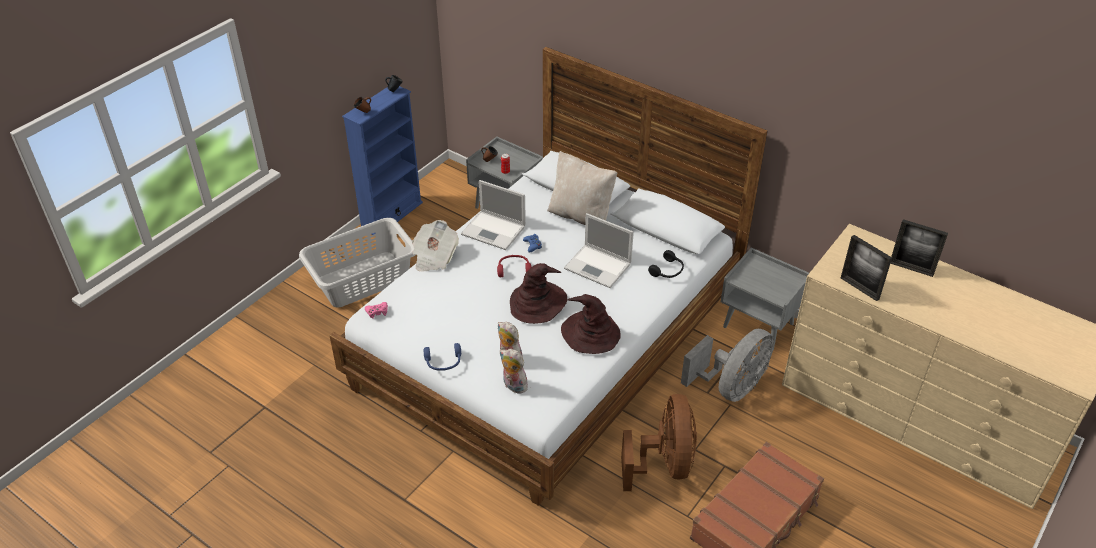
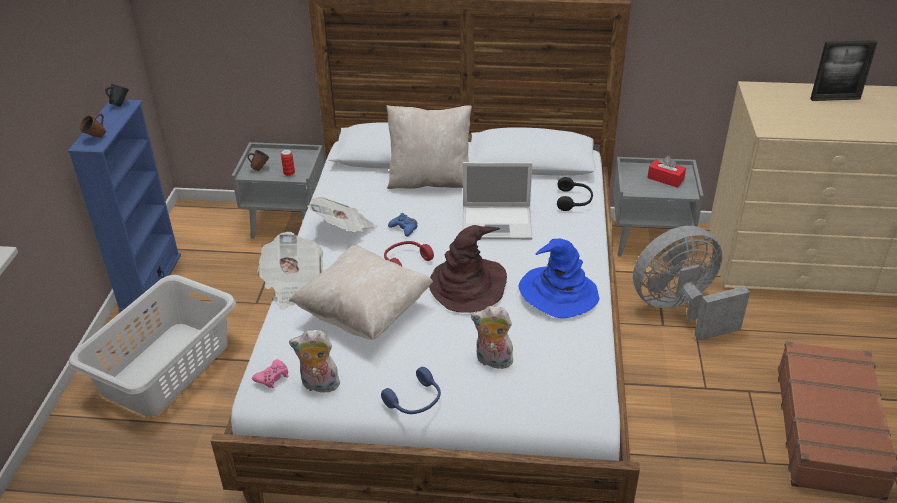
camera: 30 degrees left, 5 degrees down
laptop [461,180,526,250] -> newspaper [307,197,377,232]
plush toy [500,349,529,393] -> plush toy moved to [289,330,340,393]
brown hat [561,294,621,354] -> blue hat [518,239,599,318]
brown fan [621,394,697,491] -> none
grey fan [681,329,774,402] -> grey fan turned 120 degrees counterclockwise [633,226,750,340]
picture frame [841,235,892,301] -> none
none -> beige pillow [289,245,433,340]
none -> red tissue box [647,156,686,188]

